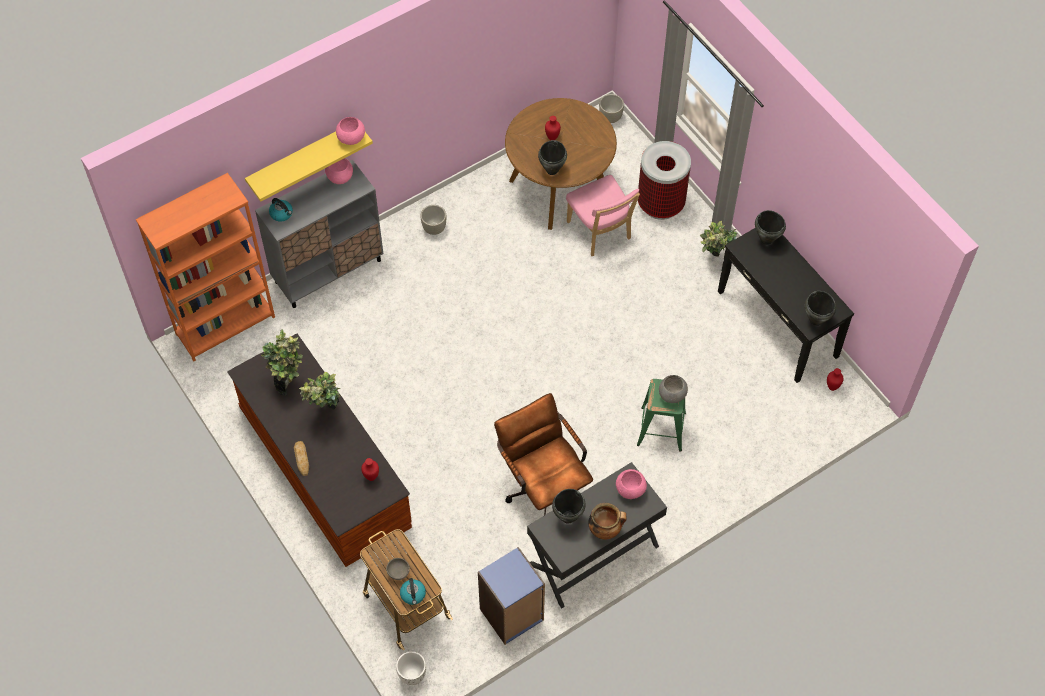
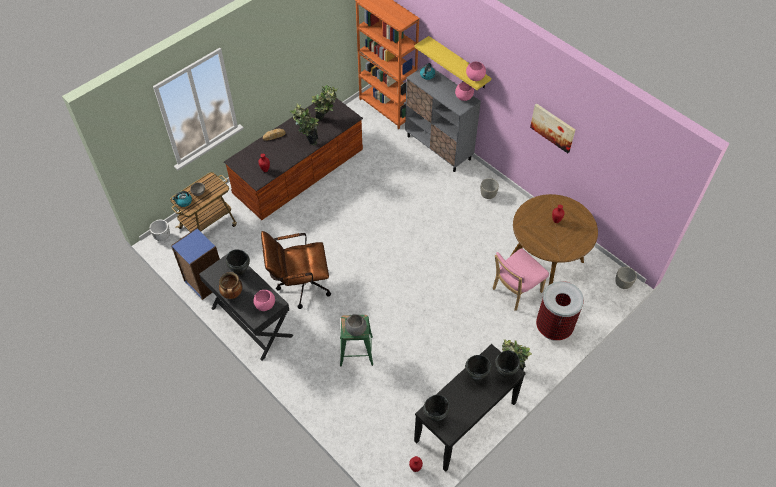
camera: 80 degrees right, 5 degrees down
brown office chair [494,393,593,515] -> brown office chair turned 150 degrees counterclockwise [261,231,331,309]
black cooking pot [538,140,567,175] -> black cooking pot moved to [465,355,492,381]
none -> picture [530,104,575,153]

